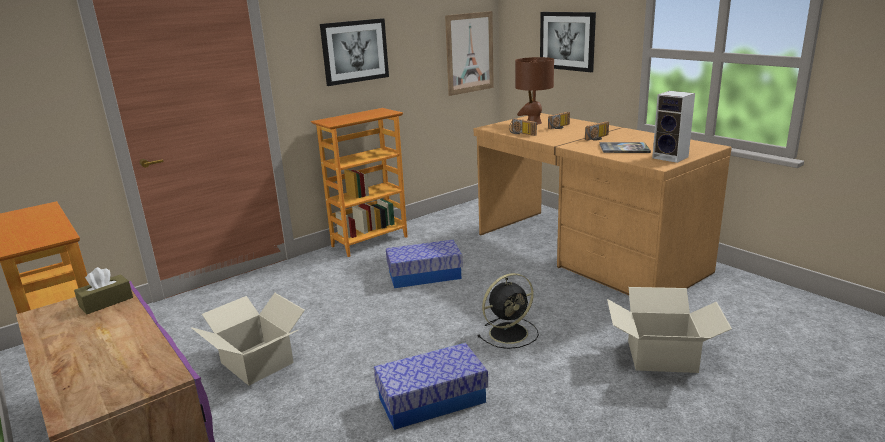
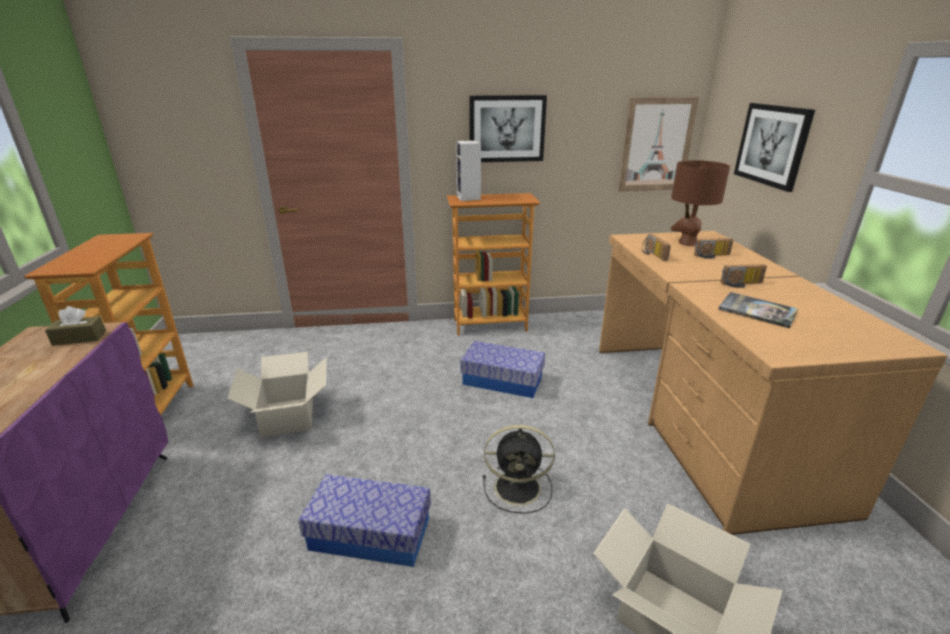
camera: 30 degrees right, 5 degrees up
speaker [652,91,695,163] -> speaker moved to [456,140,481,201]

